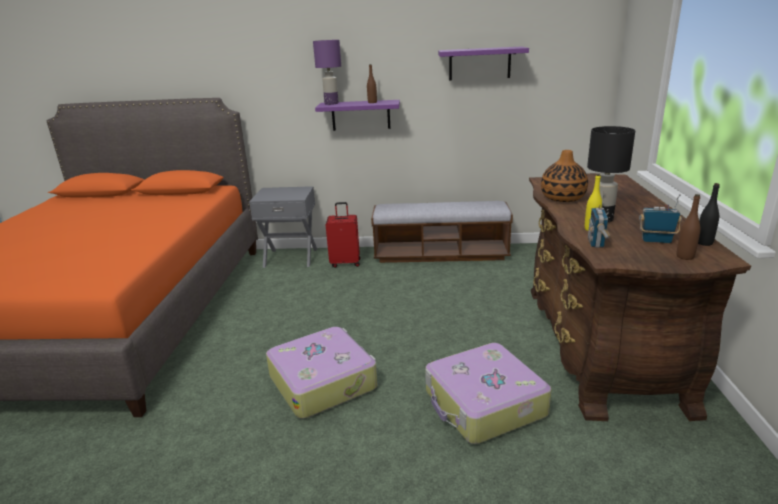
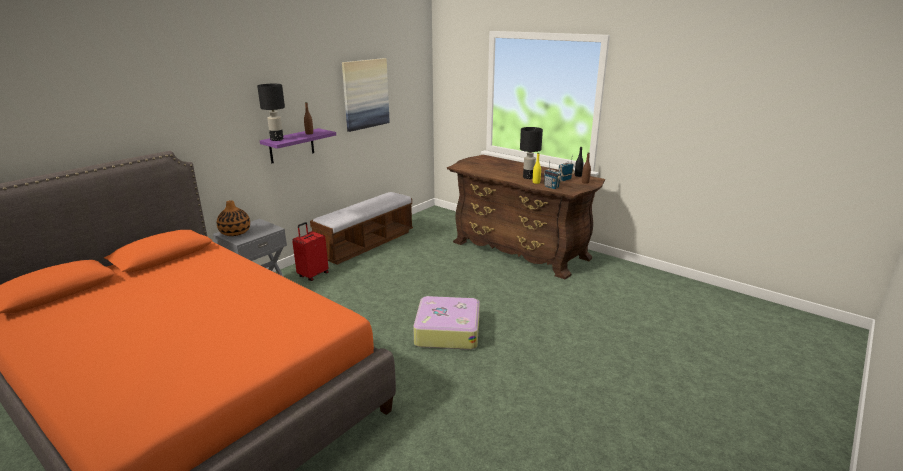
camera: 55 degrees left, 0 degrees up
purple table lamp [313,40,341,105] -> black table lamp [257,84,285,141]
suitcase [425,343,551,444] -> none
purple shelf [438,46,529,81] -> picture [342,58,390,132]
vase [541,150,588,202] -> vase moved to [217,200,250,236]

